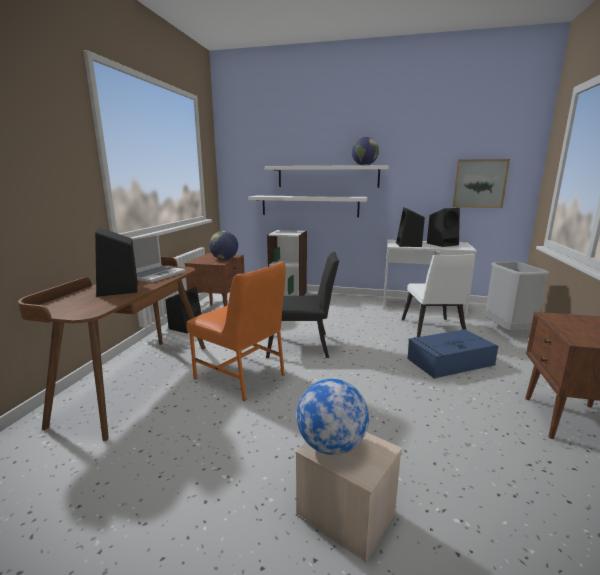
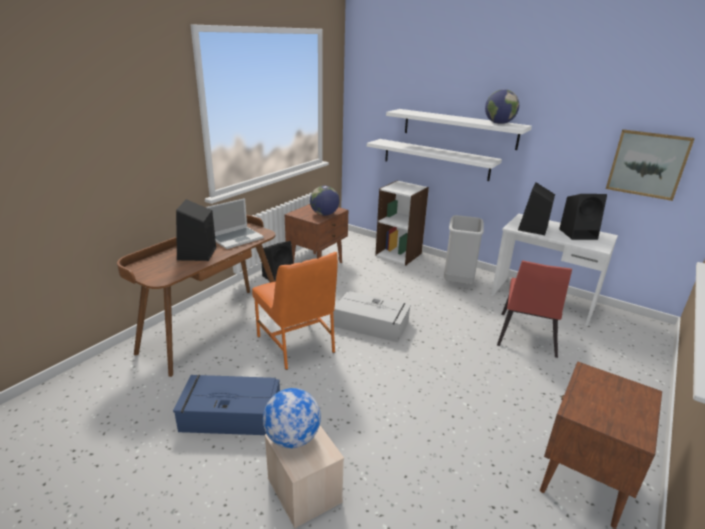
camera: 20 degrees right, 10 degrees up
black chair [266,252,339,358] -> grey storage box [333,291,411,342]
white chair [402,254,475,337] -> red chair [497,260,572,358]
blue storage box [407,329,498,378] -> blue storage box moved to [173,375,280,435]
grey trash can [485,262,549,331] -> grey trash can moved to [444,215,484,284]

